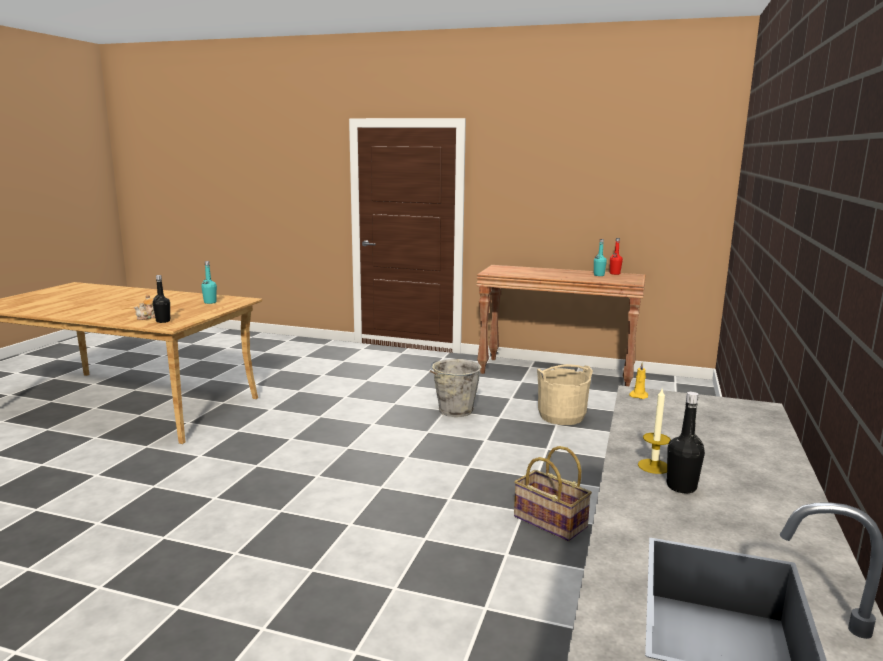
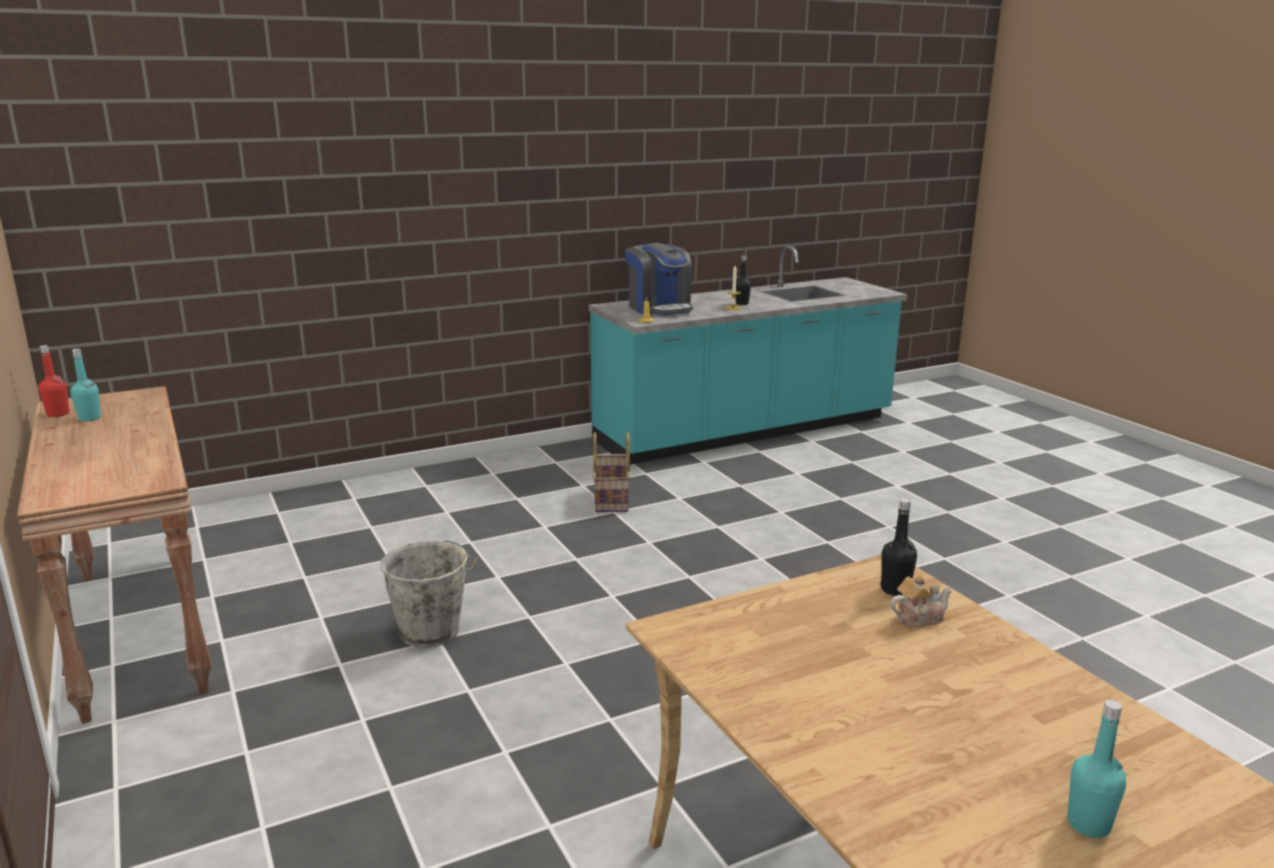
camera: 135 degrees left, 5 degrees up
turquoise bottle [201,261,217,304] -> turquoise bottle moved to [1067,700,1126,838]
beige bucket [537,364,593,425] -> none
none -> coffee machine [625,243,693,316]

